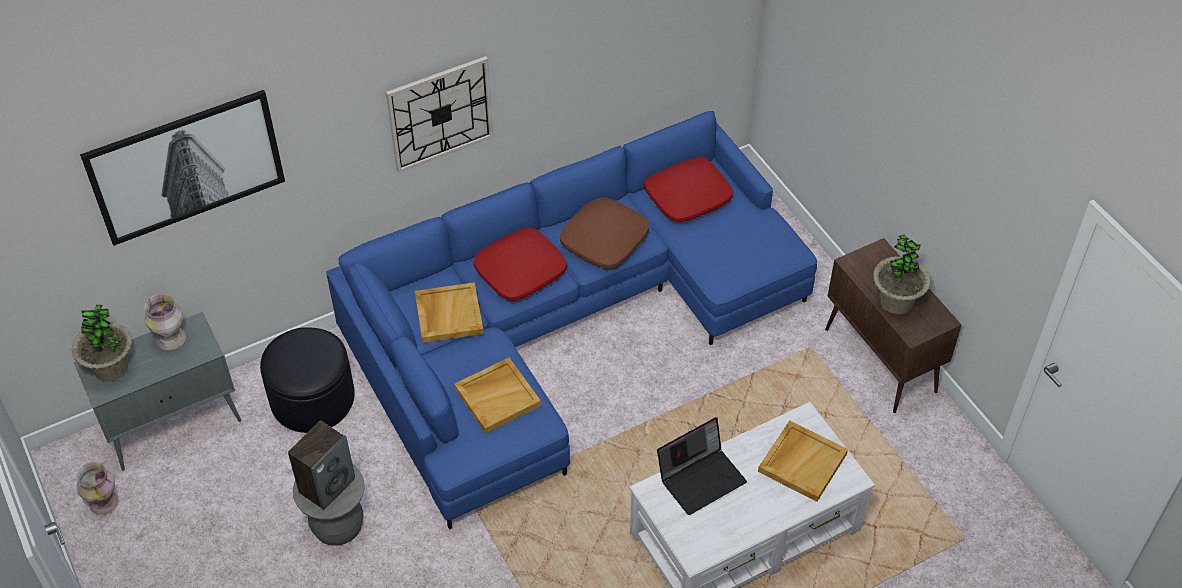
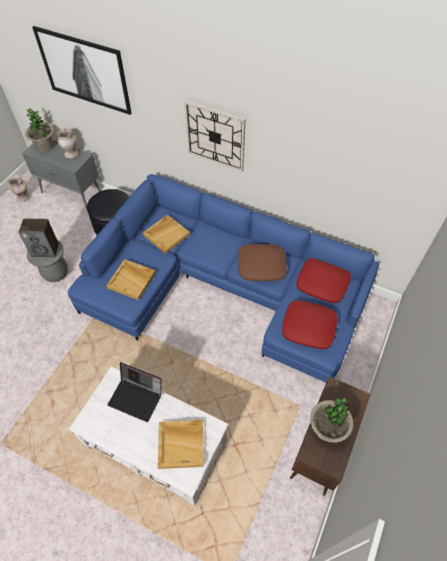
camera: 55 degrees right, 5 degrees up
red pillow [473,227,567,301] -> red pillow moved to [282,300,337,349]

